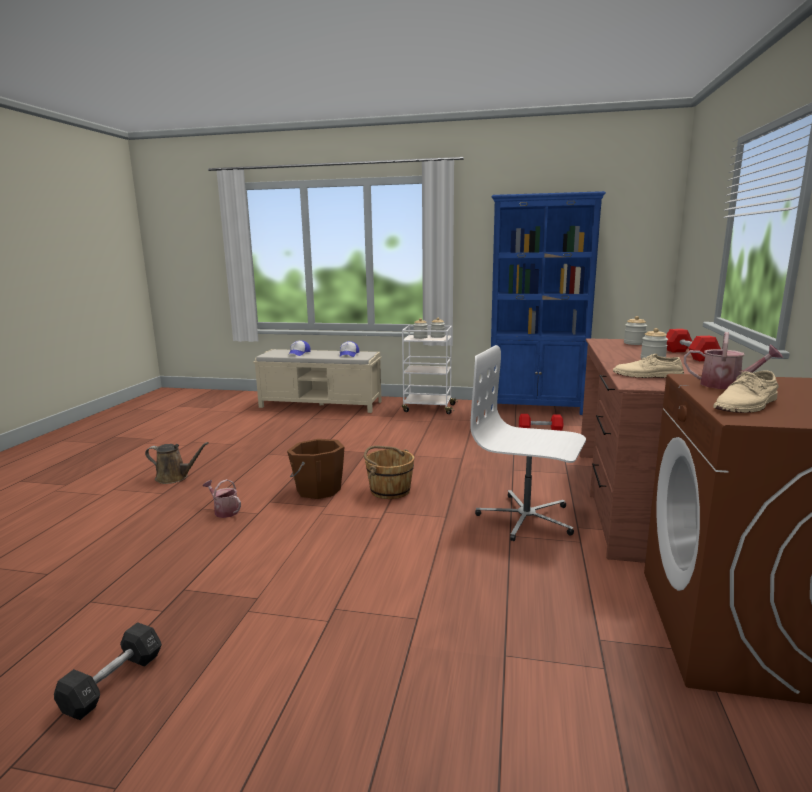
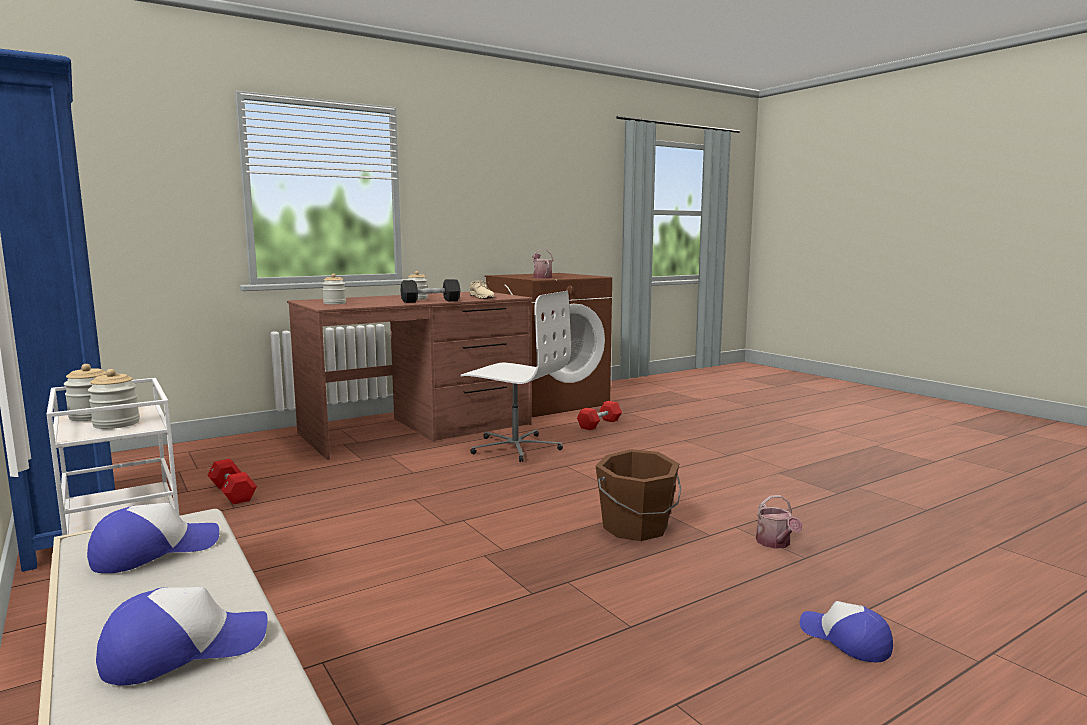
camera: 135 degrees left, 5 degrees down
black dumbbell [54,622,162,720] -> black dumbbell moved to [400,279,460,303]
brown watering can [145,442,209,484] -> cap [800,601,893,662]
brown bucket [364,446,414,499] -> none
white office chair [470,345,586,541] -> white office chair turned 45 degrees counterclockwise [460,291,571,462]
red dumbbell [666,329,721,361] -> red dumbbell moved to [577,401,622,430]
beige shoe [713,371,778,413] -> none

